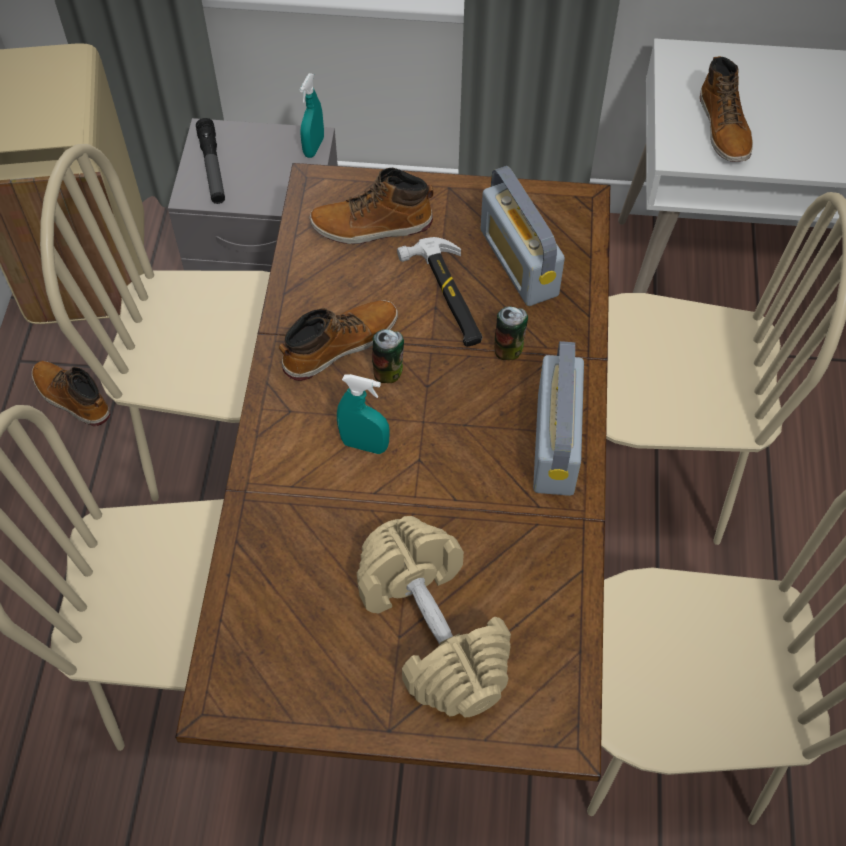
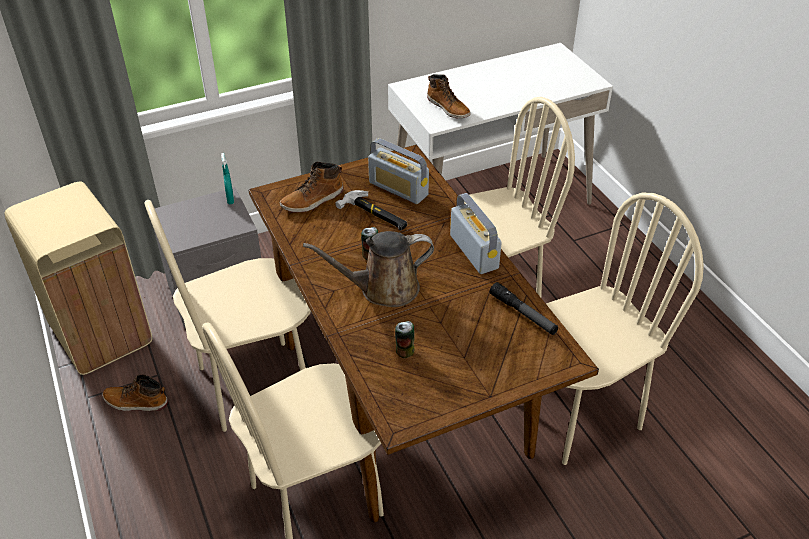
camera: 30 degrees left, 15 degrees down
flashlight [196,118,225,204] -> flashlight moved to [490,282,558,335]
boot [279,301,398,381] -> none
turquoise spray bottle [337,374,390,454] -> brown watering can [303,231,434,307]
beige dumbbell [357,516,511,717] -> none
can [494,306,528,360] -> can moved to [395,321,415,358]

